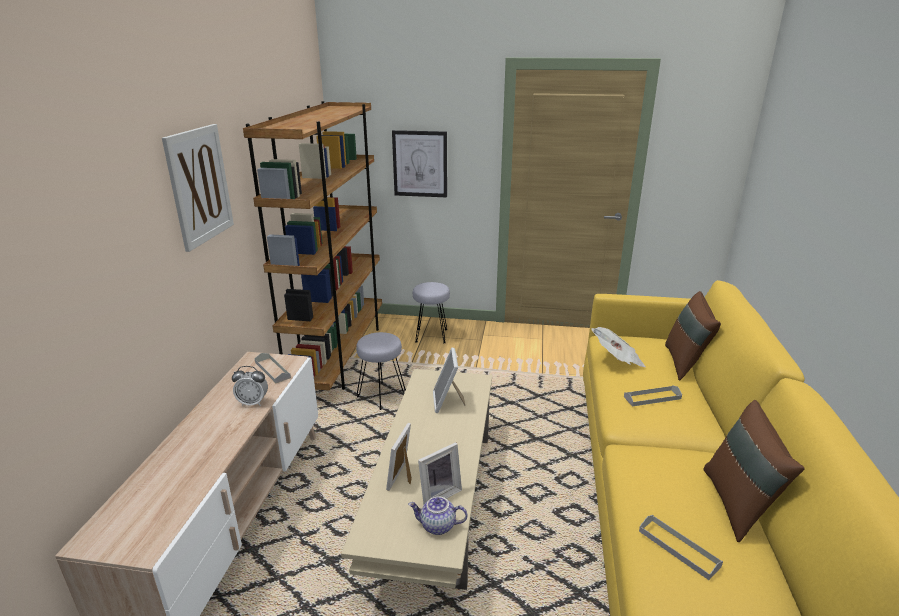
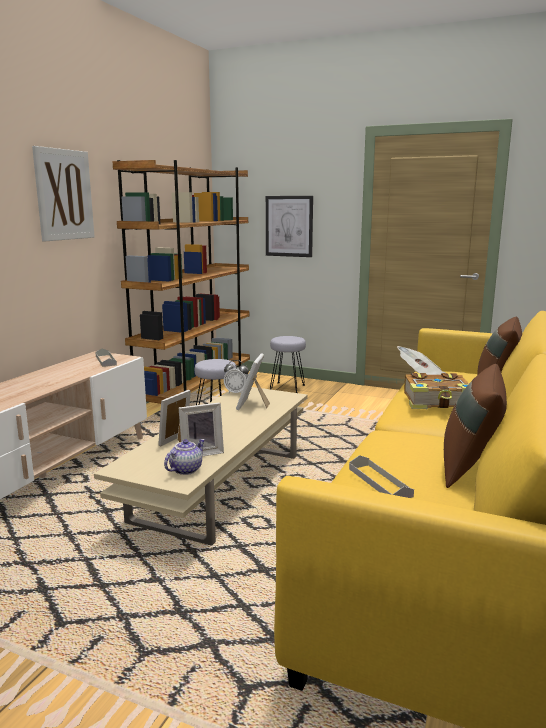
camera: 15 degrees right, 10 degrees down
alarm clock [232,366,268,406] -> alarm clock moved to [224,360,249,393]
teapot [408,496,468,535] -> teapot turned 105 degrees clockwise [164,439,205,475]
grey tray [624,385,682,407] -> book [404,373,469,409]

